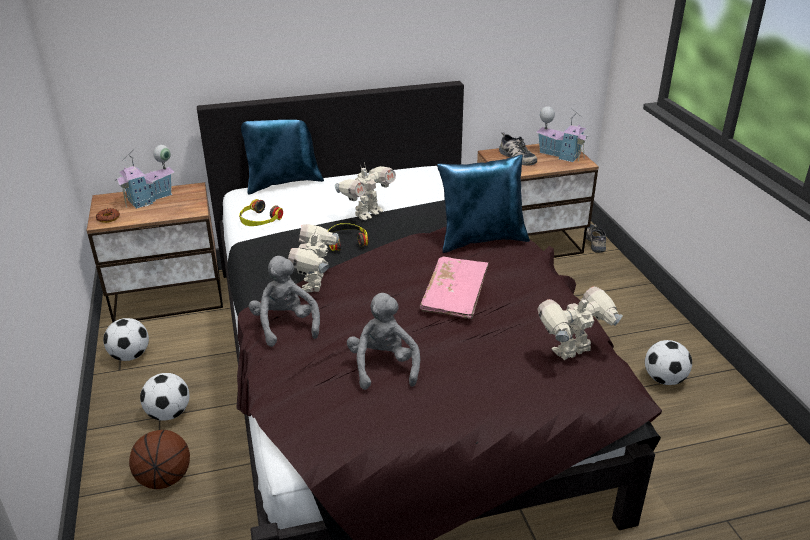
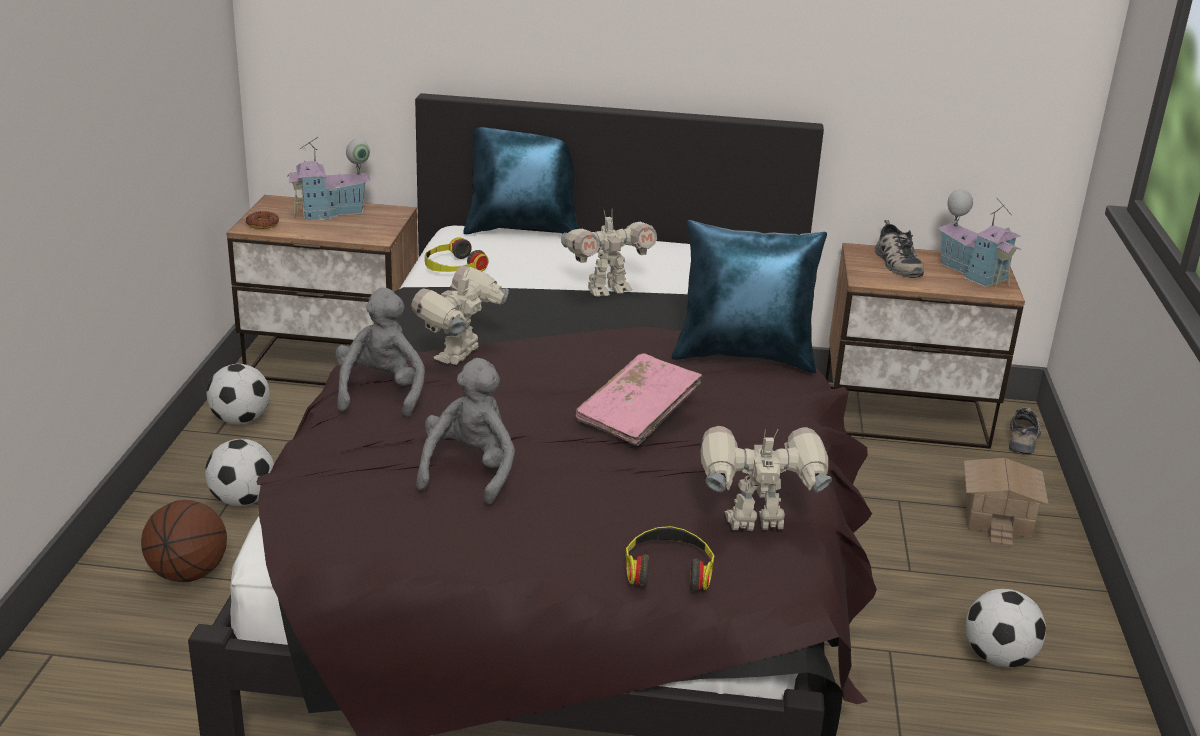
camera: 20 degrees right, 5 degrees down
headphones [328,223,368,251] -> headphones moved to [625,526,714,591]
none -> toy house [964,458,1049,547]

